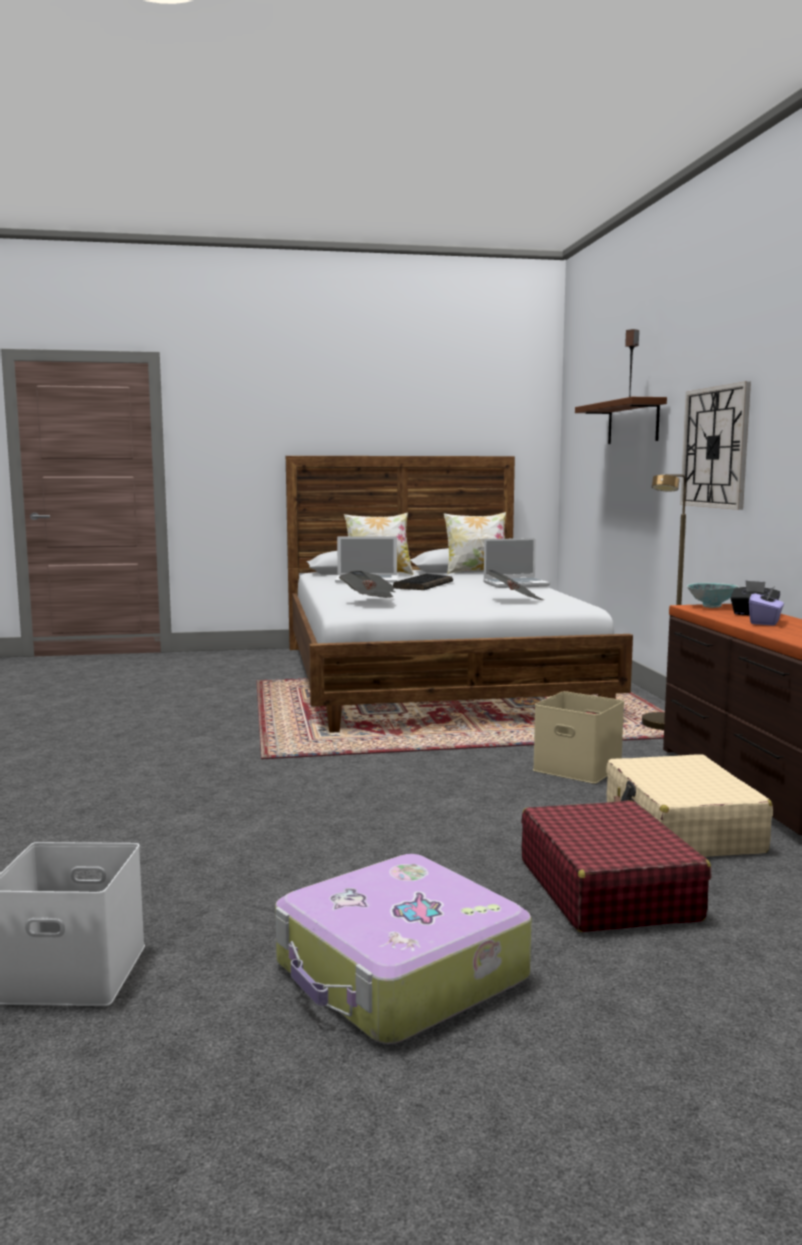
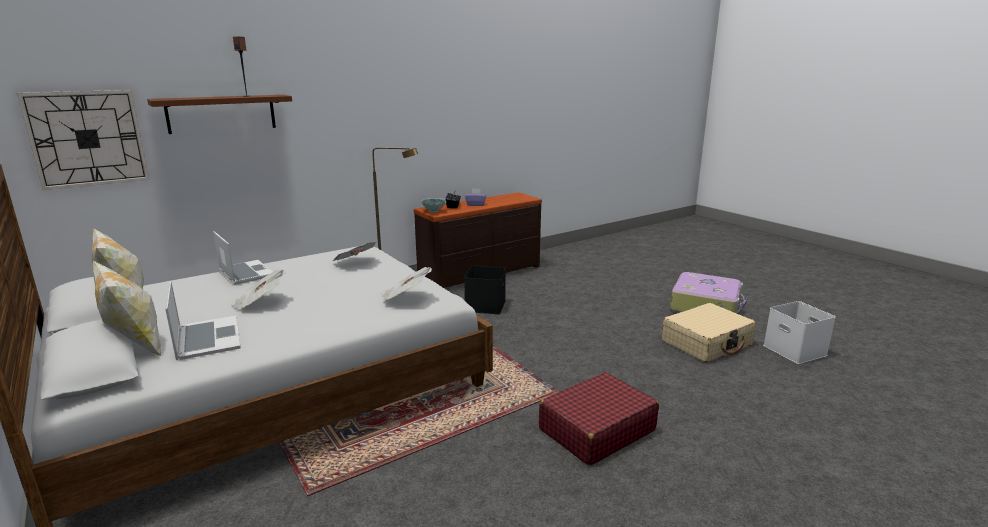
camera: 115 degrees left, 10 degrees up
keyboard [393,574,453,590] -> newspaper [231,270,286,310]
red suitcase [521,801,711,932] -> red suitcase moved to [539,372,659,466]
beige storage box [533,691,624,784] -> black storage box [464,265,506,314]
beige suitcase [606,754,773,857] -> beige suitcase moved to [662,303,756,362]
wall clock [680,381,751,510] -> wall clock moved to [17,90,150,190]

